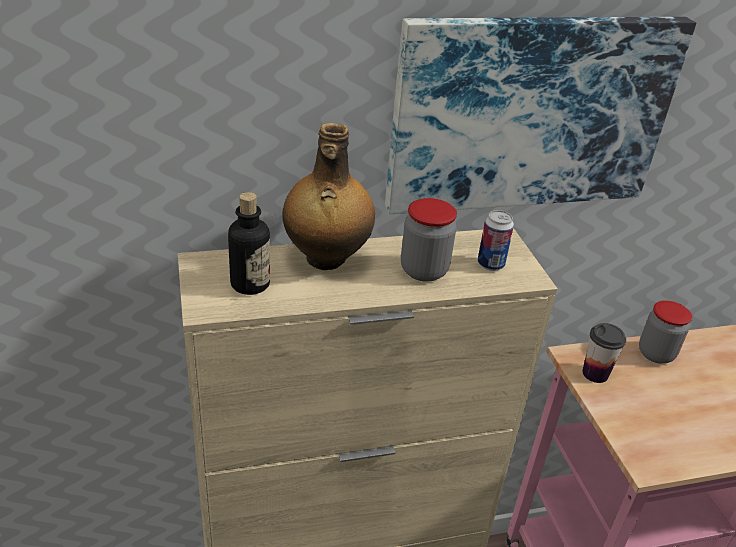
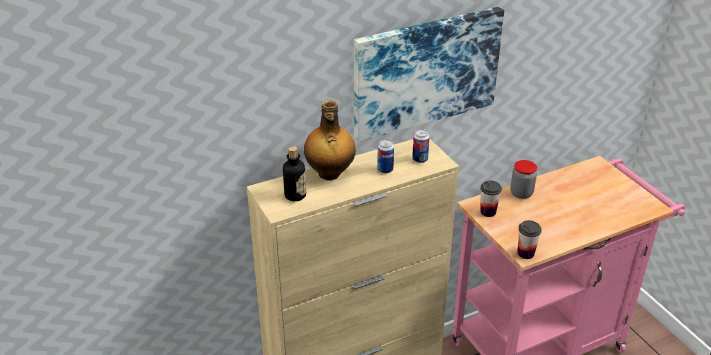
camera: 10 degrees left, 0 degrees up
jar [401,198,457,282] -> can [377,139,394,174]
none -> cup [518,220,542,259]

